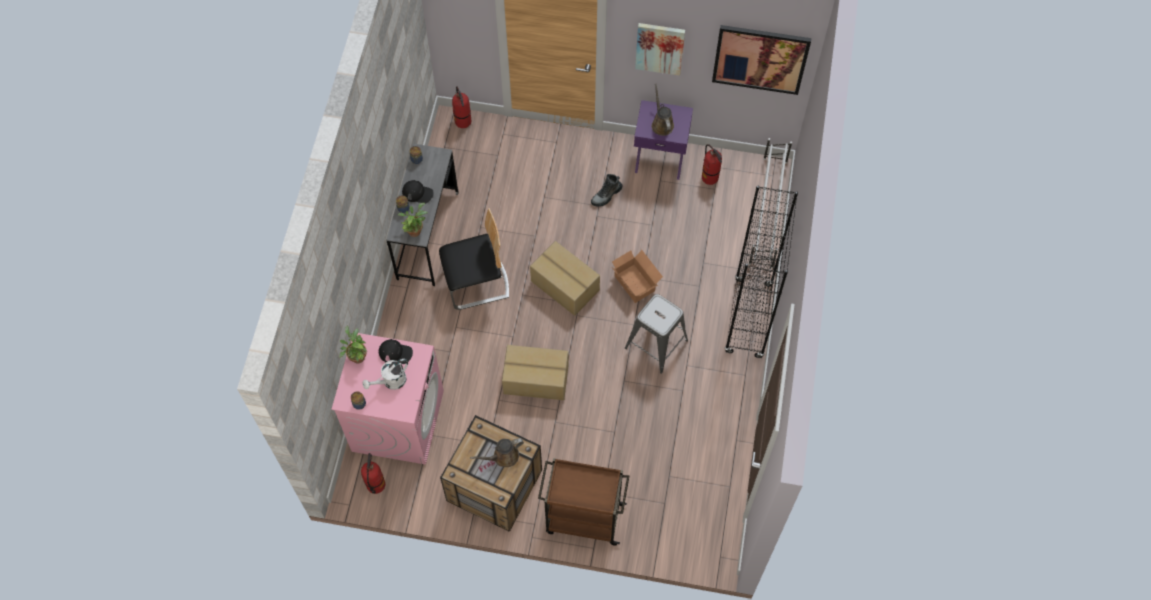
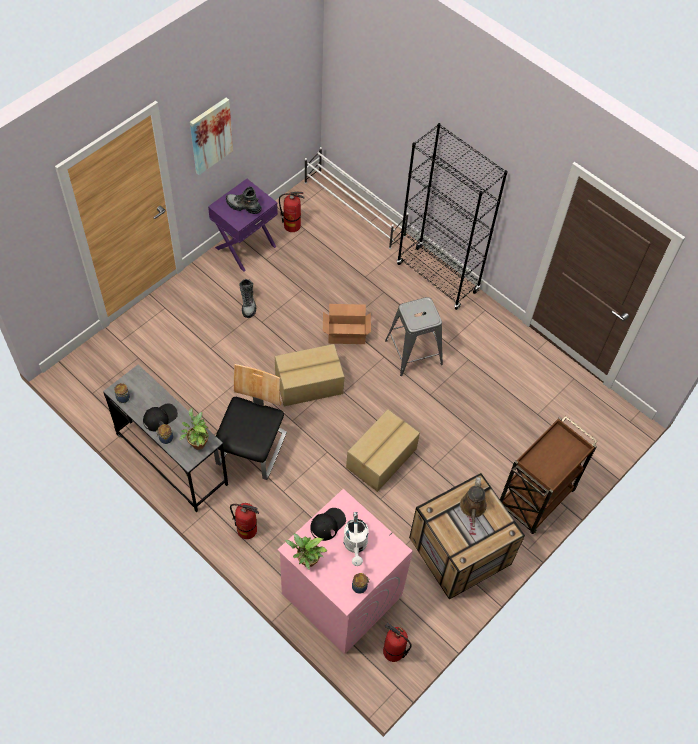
camera: 60 degrees left, 5 degrees down
fire extinguisher [452,86,471,128] -> fire extinguisher moved to [230,503,259,539]
brown watering can [652,84,674,136] -> boot [226,187,262,214]
picture [712,25,812,95] -> none

